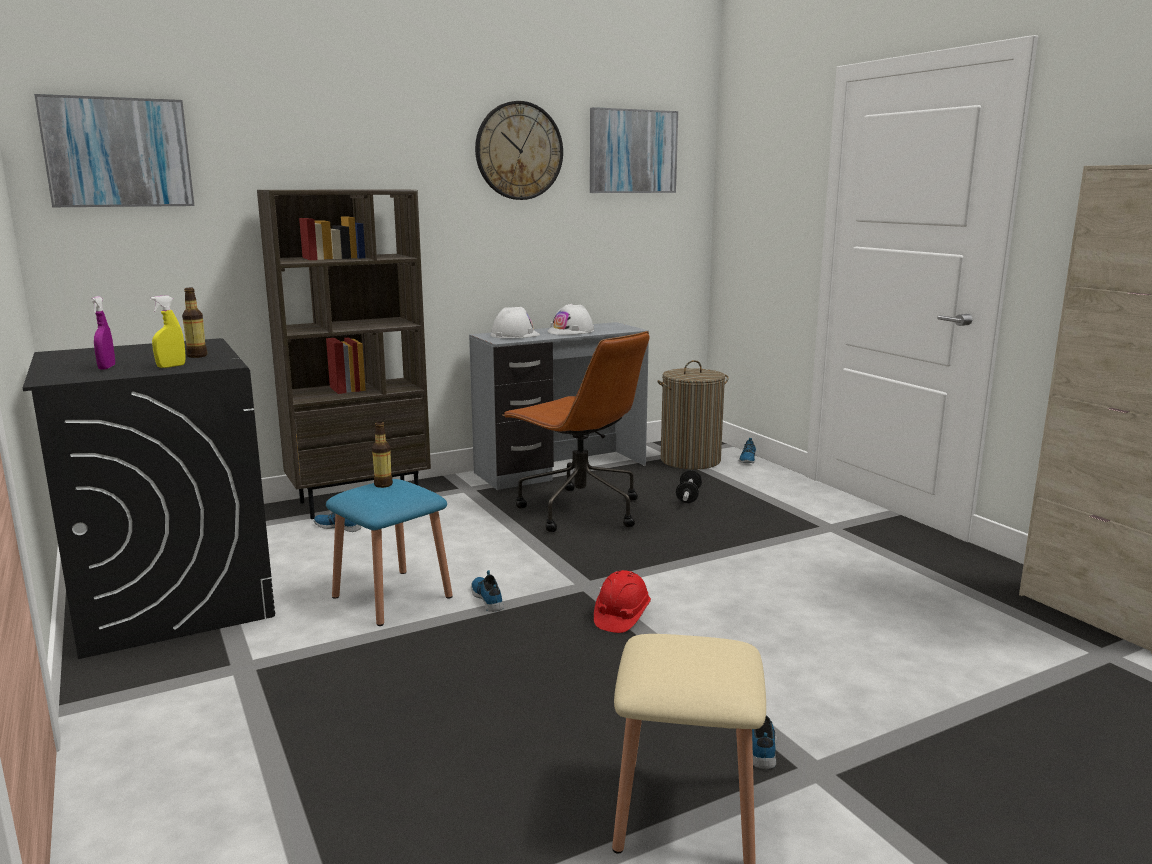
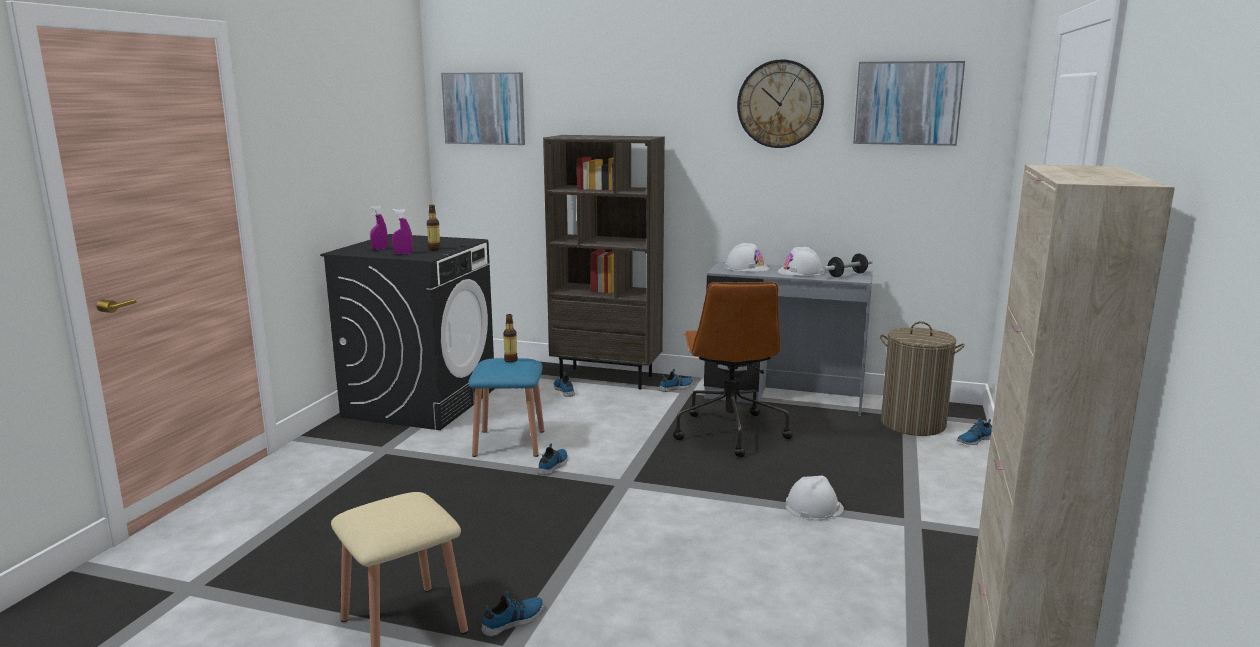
camera: 45 degrees right, 0 degrees up
yellow spray bottle [150,295,186,368] -> purple spray bottle [392,209,413,254]
red hard hat [594,570,651,633] -> none
dumbbell [676,470,702,503] -> dumbbell moved to [822,254,873,277]
none -> shoe [659,369,693,392]
none -> white hard hat [785,476,844,520]

